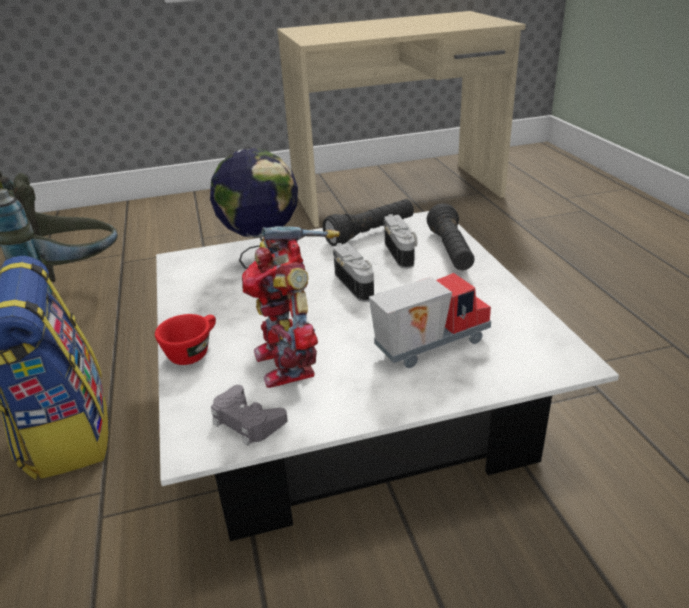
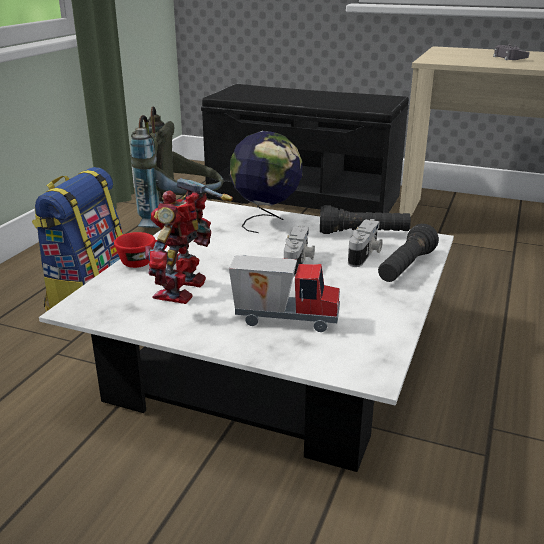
camera: 35 degrees right, 5 degrees down
grey game controller [211,385,288,446] -> grey game controller moved to [493,44,530,60]
none -> black bench [201,84,409,213]

